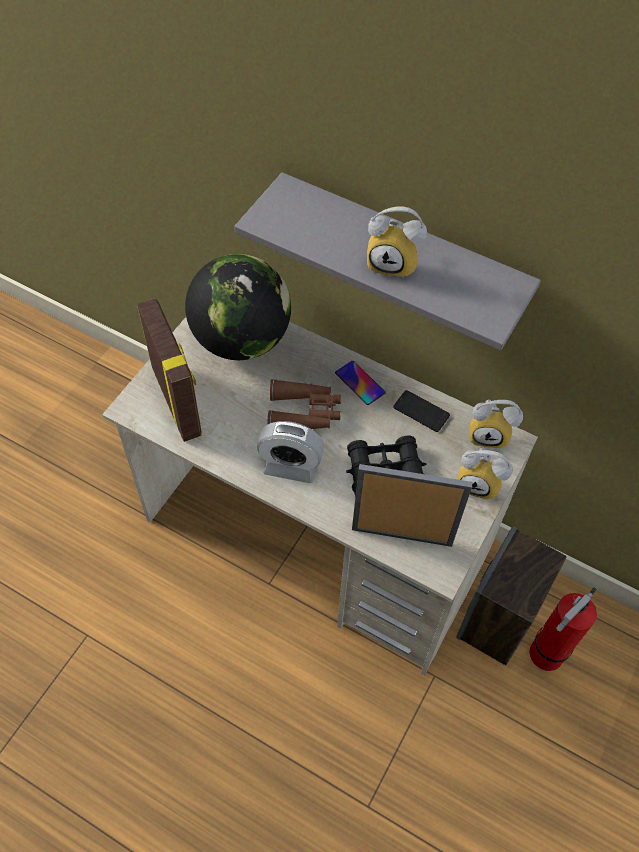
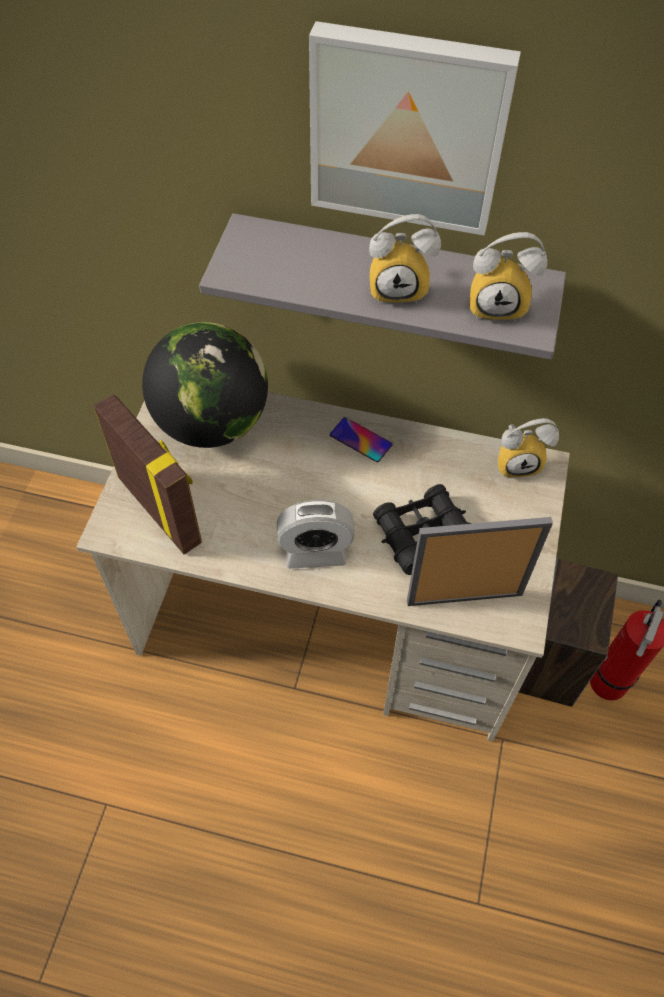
camera: 15 degrees left, 0 degrees up
brown binoculars [268,379,341,429] -> none
phone [393,390,450,432] -> none
alarm clock [457,448,513,499] -> alarm clock moved to [469,232,548,322]
none -> picture [309,21,521,236]

